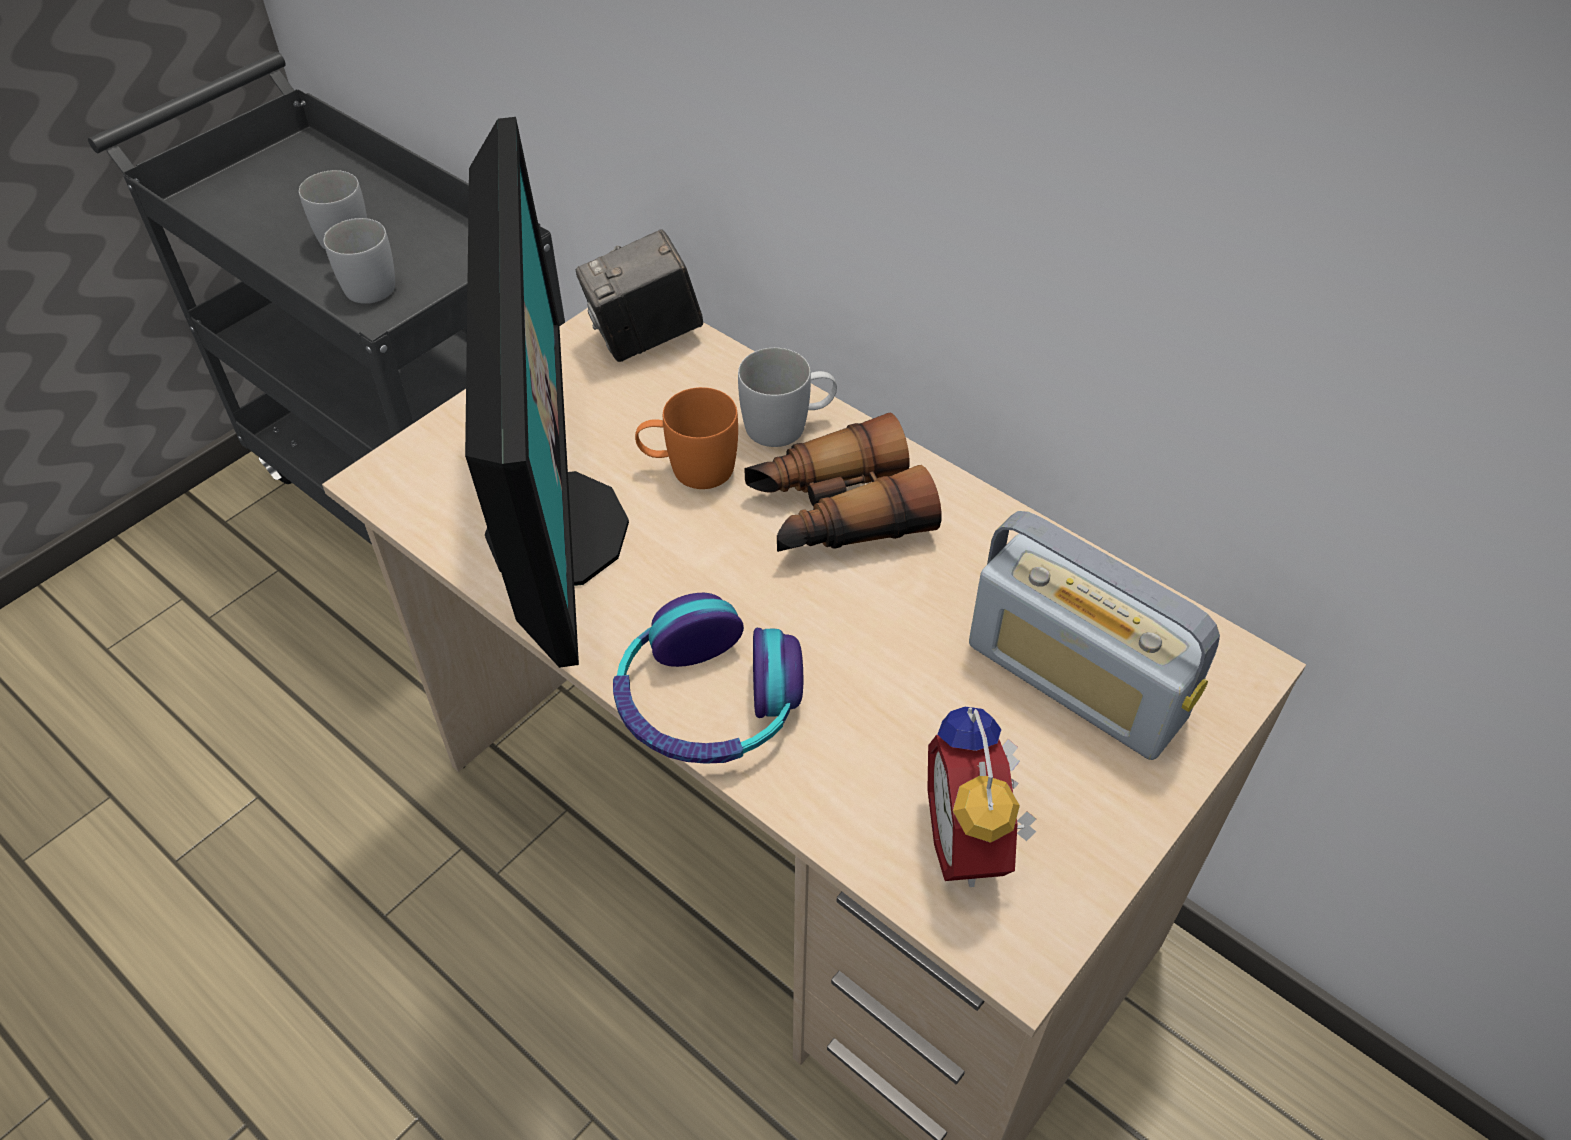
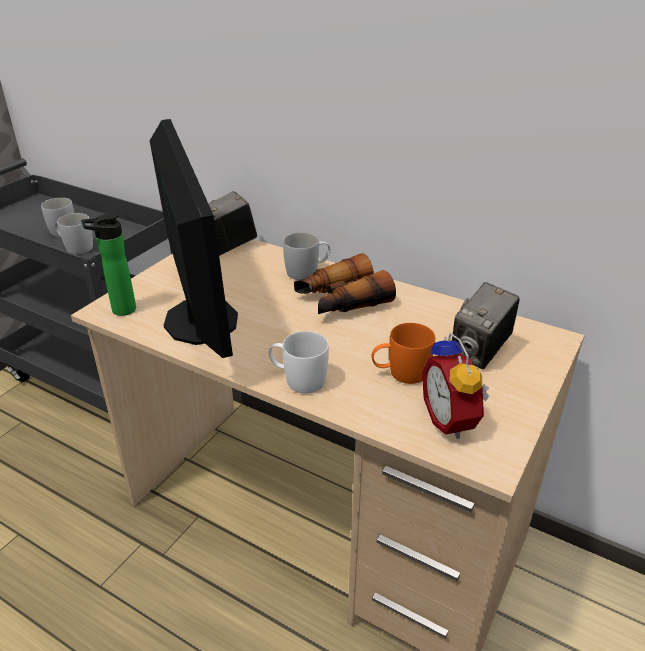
camera: 10 degrees left, 15 degrees down
headphones [613,593,803,764] -> white mug [269,331,329,394]
orange mug [635,387,738,489] -> orange mug moved to [372,323,435,384]
radio [969,511,1220,760] -> camera [452,282,520,369]
none -> bottle [81,213,136,316]

